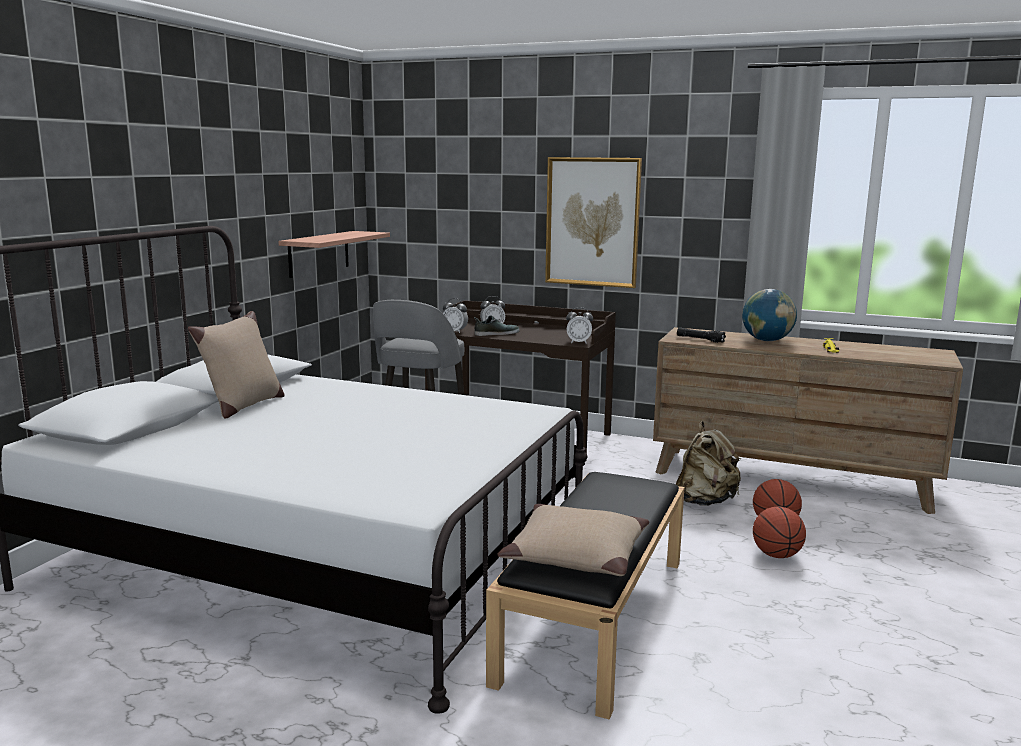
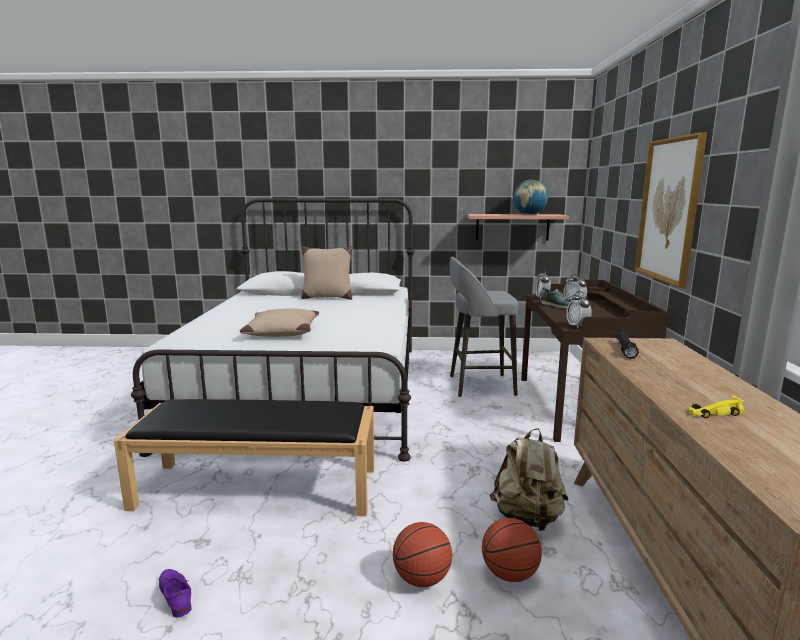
camera: 70 degrees right, 0 degrees up
beige pillow [497,504,649,576] -> beige pillow moved to [240,309,319,337]
globe [742,289,797,341] -> globe moved to [513,180,548,215]
none -> purple shoe [159,569,192,618]

